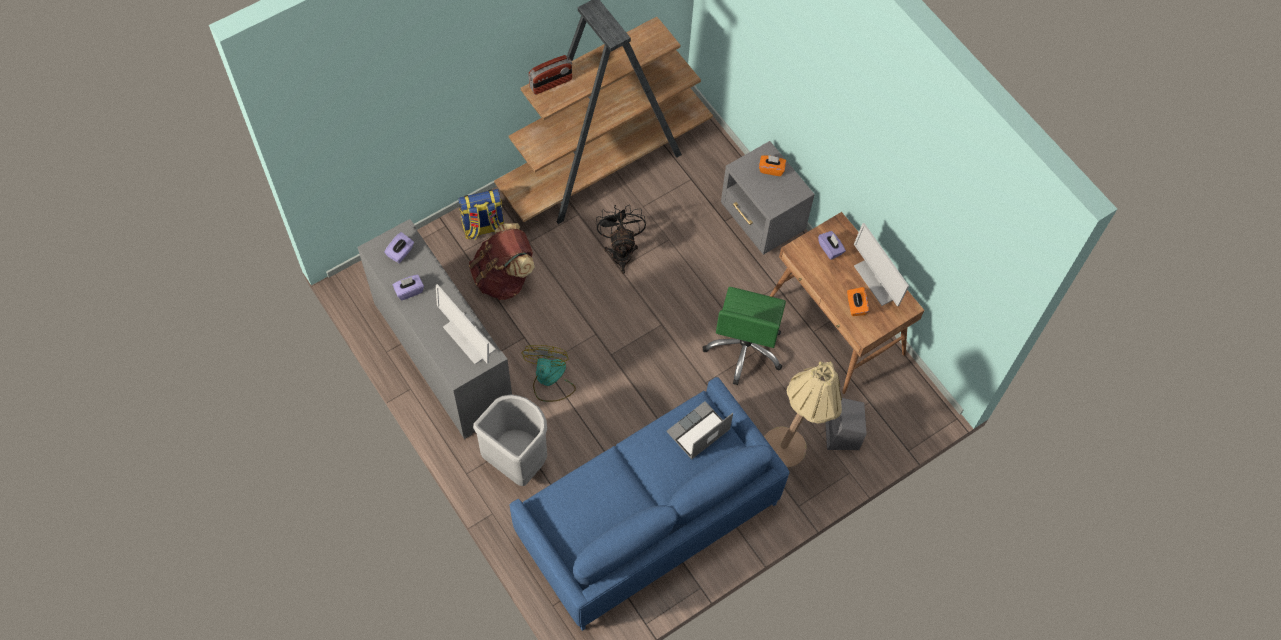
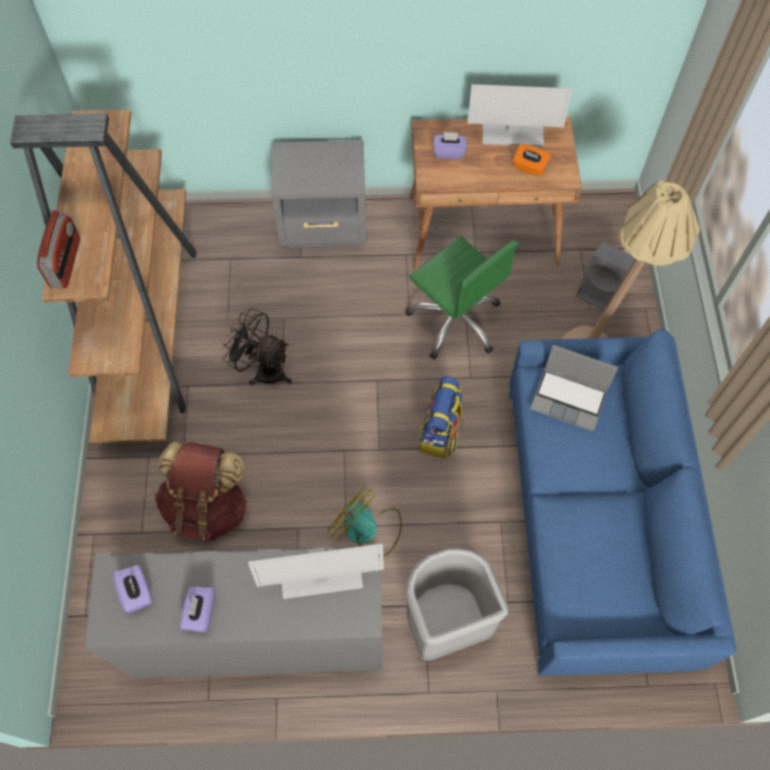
camera: 55 degrees left, 0 degrees up
backpack [458,189,504,240] -> backpack moved to [418,376,463,459]
laptop [666,401,733,459] -> laptop turned 60 degrees counterclockwise [530,345,618,432]
orange tissue box [759,155,786,176] -> none

